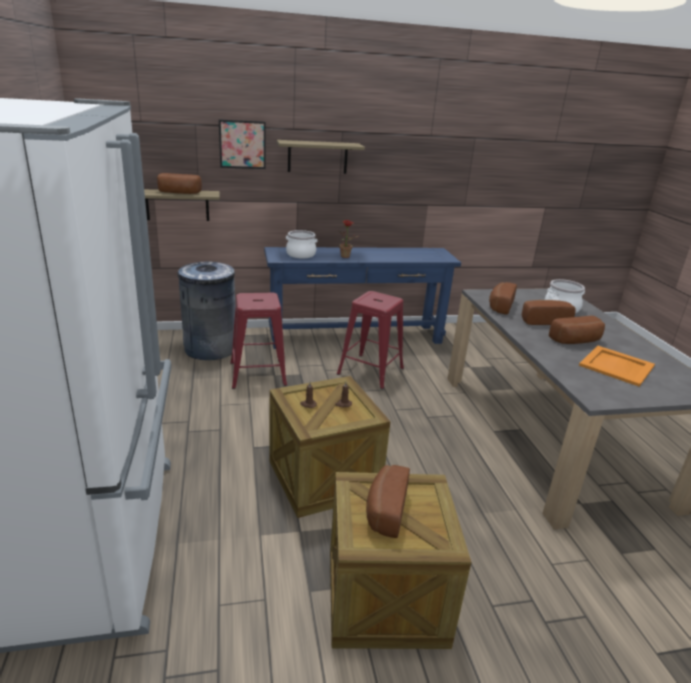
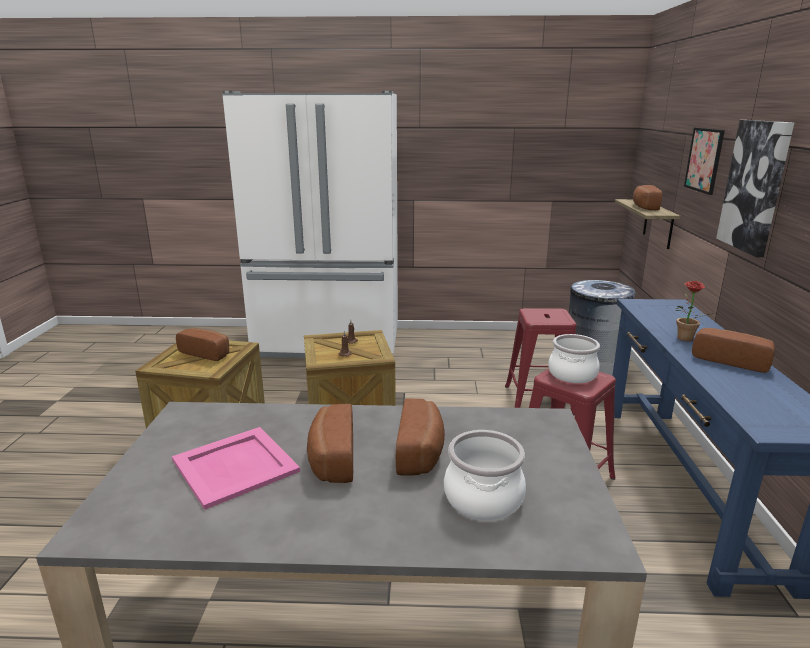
camera: 105 degrees right, 5 degrees down
shelf [277,140,365,174] -> picture [716,120,794,257]
cooking pot [286,230,317,259] -> cooking pot moved to [548,334,600,383]
bread [489,282,517,315] -> bread moved to [692,328,775,373]
orange tray [579,346,655,387] -> pink tray [172,427,300,510]

